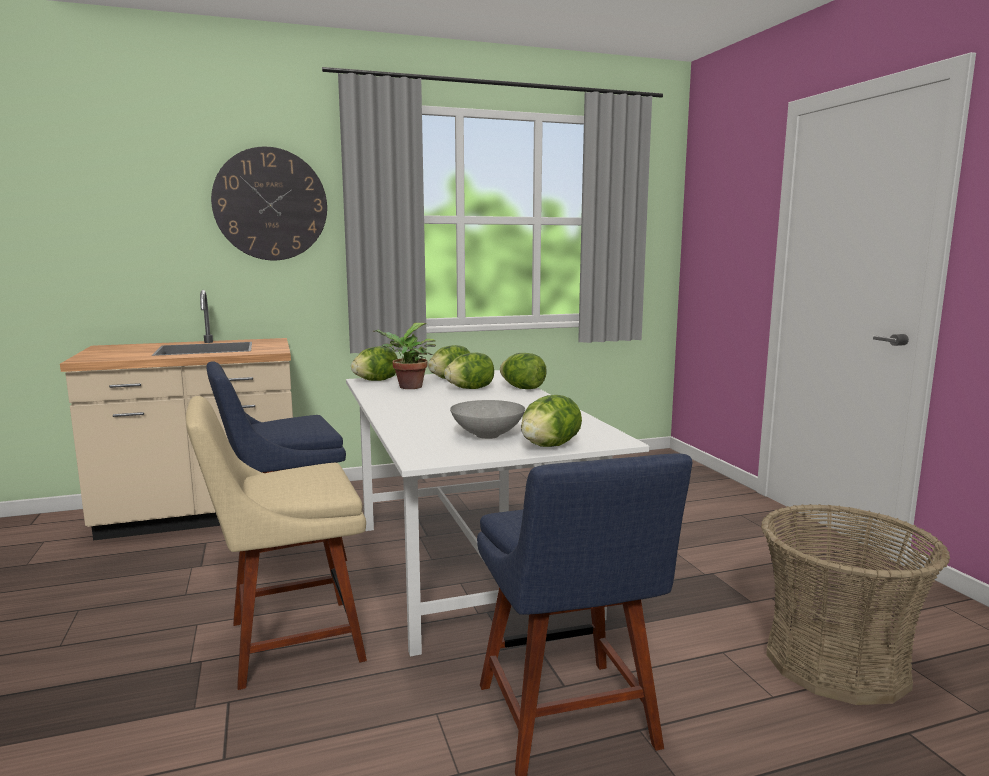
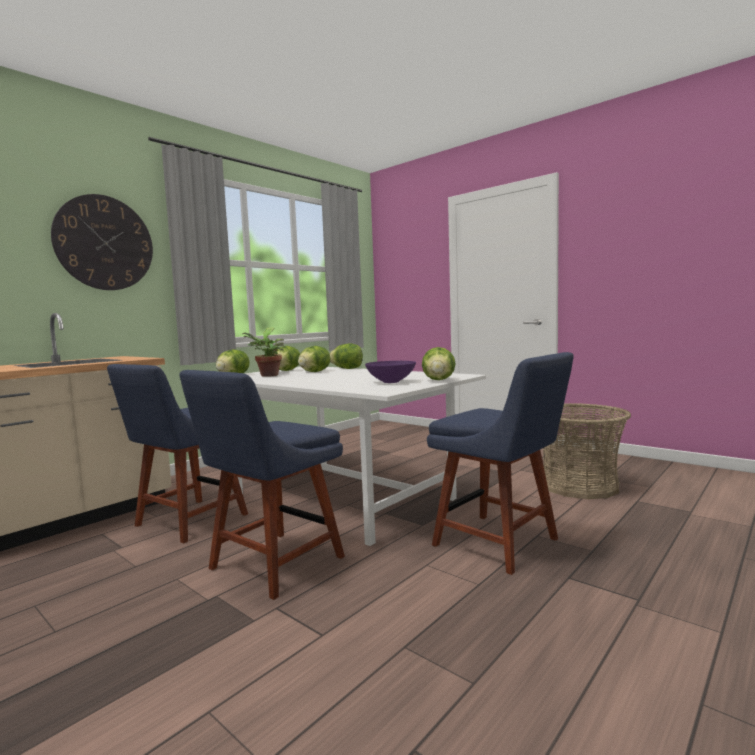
camera: 30 degrees left, 5 degrees down
beige chair [186,396,367,690] -> blue chair [179,370,345,600]
grey bowl [450,400,525,439] -> purple bowl [365,361,416,383]

